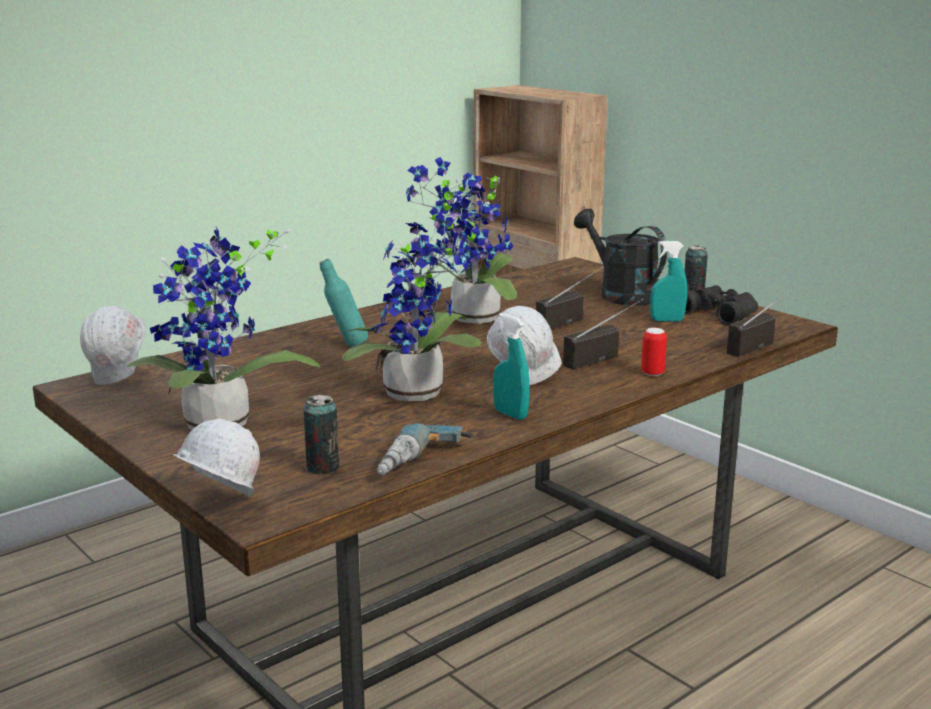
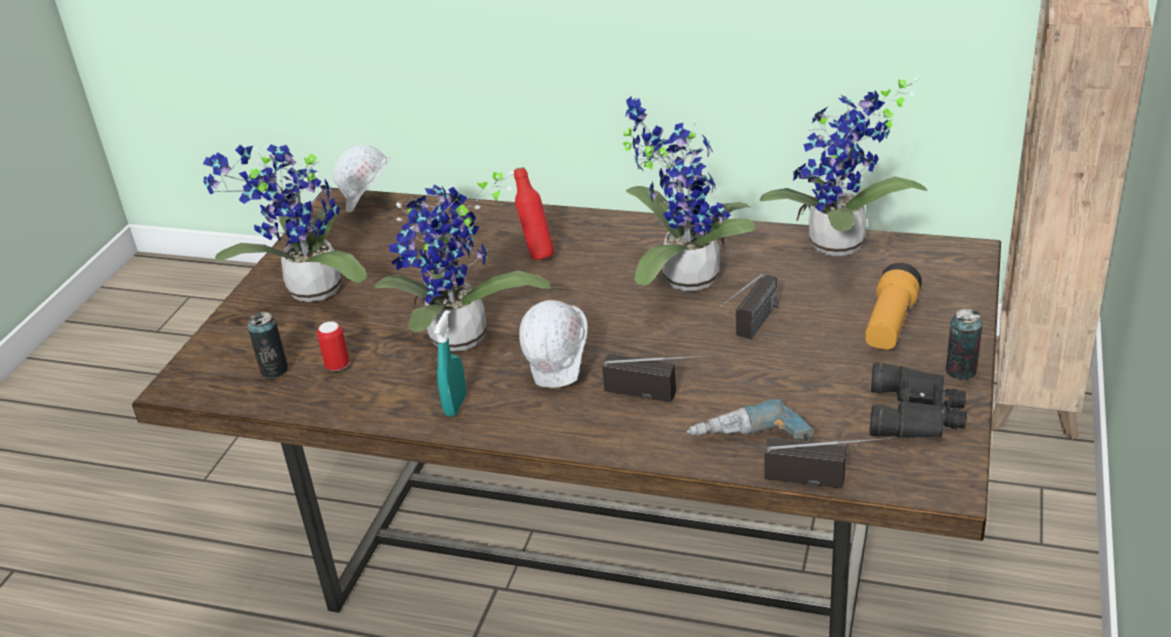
camera: 60 degrees right, 15 degrees up
white hard hat [173,418,260,497] -> none
turquoise bottle [320,259,368,347] -> red bottle [514,167,554,260]
power drill [377,423,473,475] -> power drill moved to [687,399,814,442]
radio [536,267,603,329] -> radio turned 105 degrees clockwise [721,274,779,339]
black watering can [574,209,667,306] -> flashlight [865,263,922,350]
can [641,328,667,376] -> can moved to [317,321,350,371]
turquoise spray bottle [650,241,687,322] -> none
none -> potted plant [760,77,928,256]

